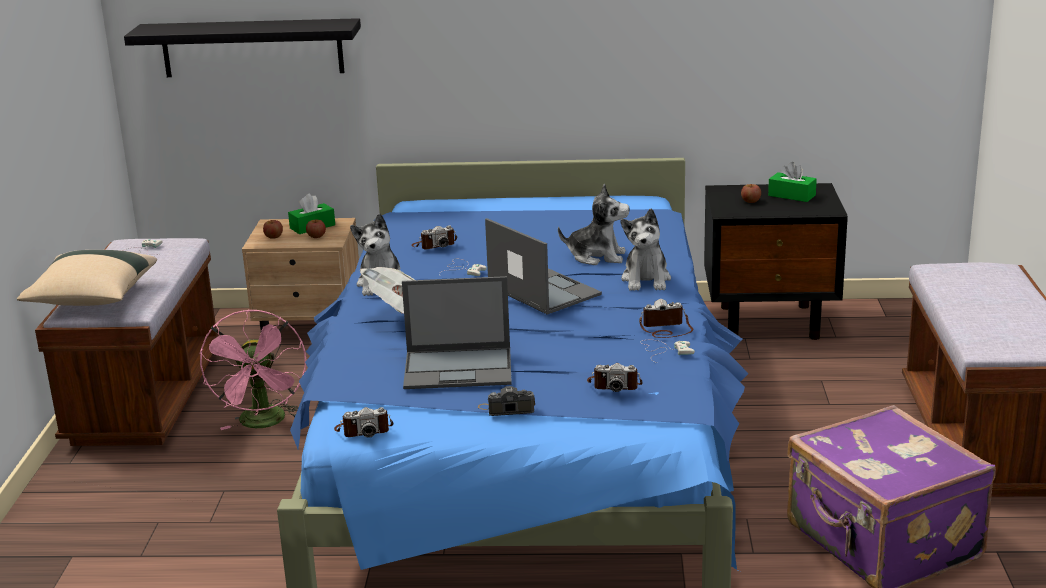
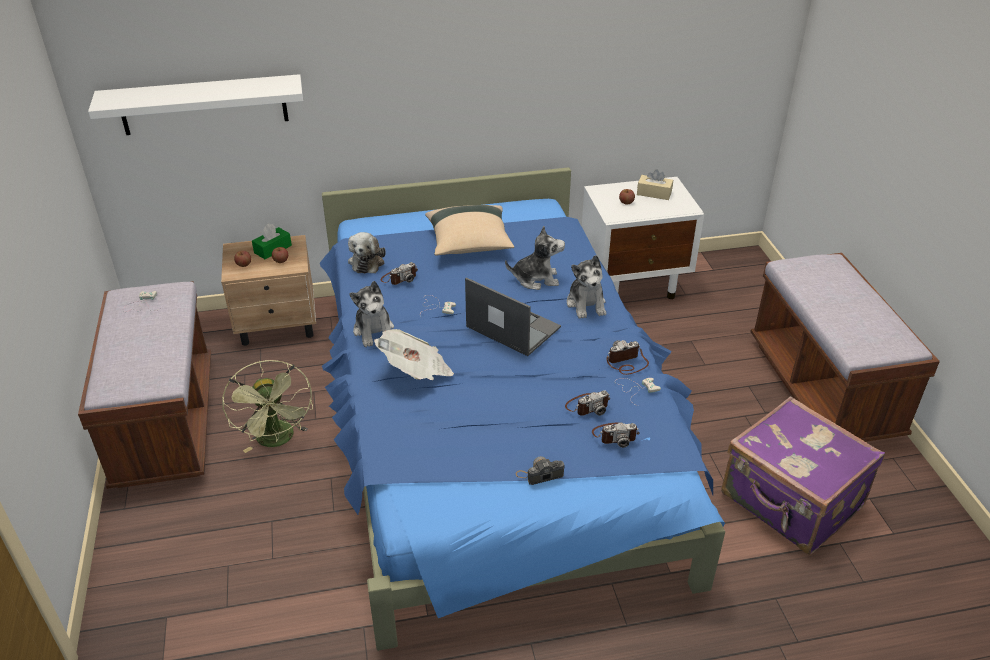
camera: 15 degrees left, 15 degrees up
beige pillow [17,250,157,306] -> beige pillow moved to [425,205,514,255]
black shelf [124,18,361,77] -> white shelf [88,74,303,135]
pink fan [200,309,306,430] -> green fan [222,360,313,453]
camera [334,407,393,438] -> camera moved to [565,390,610,416]
laptop [402,276,512,389] -> none
black nightstand [704,183,848,340] -> white nightstand [582,177,704,299]
green tissue box [768,162,817,202] -> beige tissue box [637,169,673,200]
none -> plush toy [348,232,386,273]

